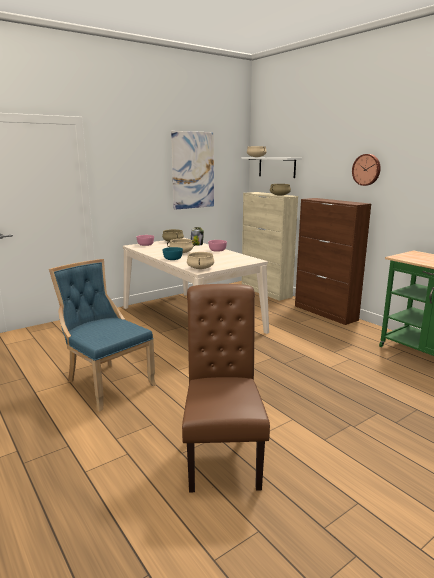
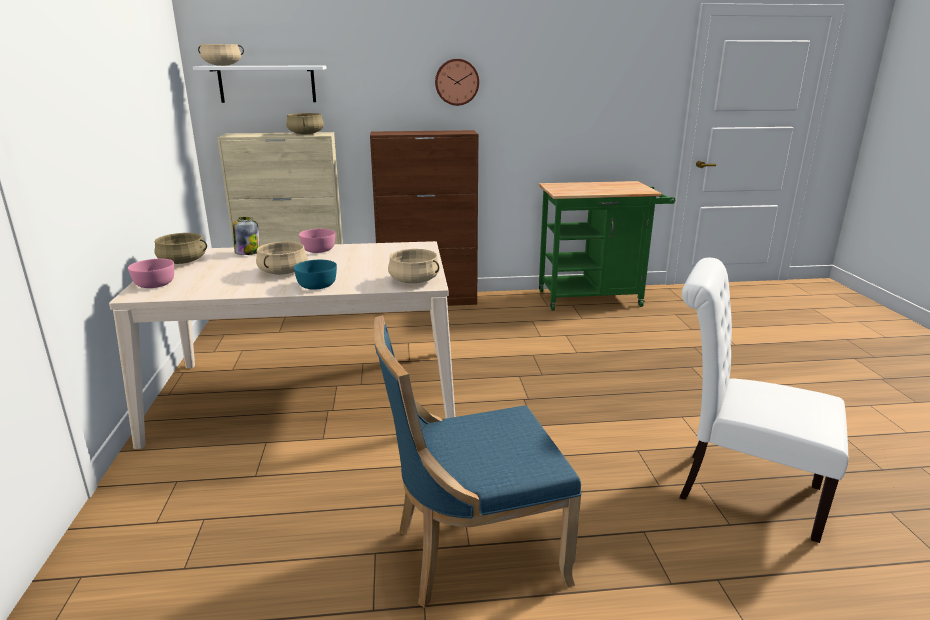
camera: 60 degrees left, 5 degrees up
picture [171,131,214,210] -> none
brown chair [182,284,270,493] -> white chair [679,258,848,543]

